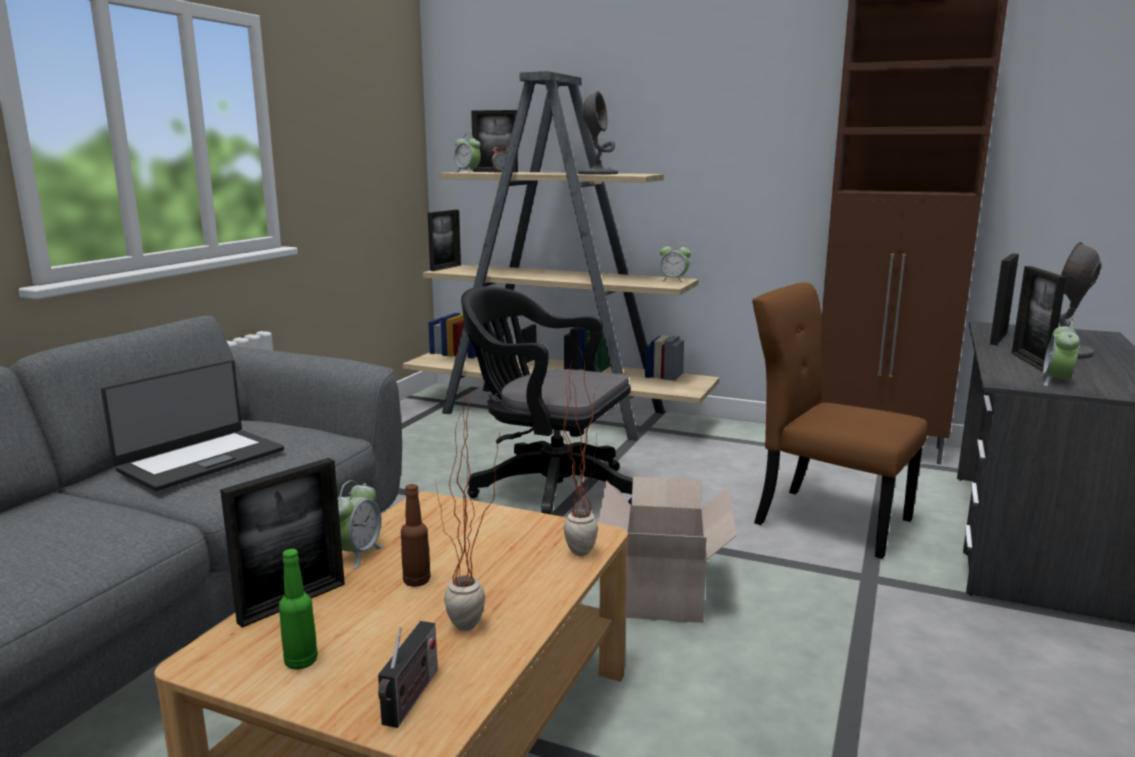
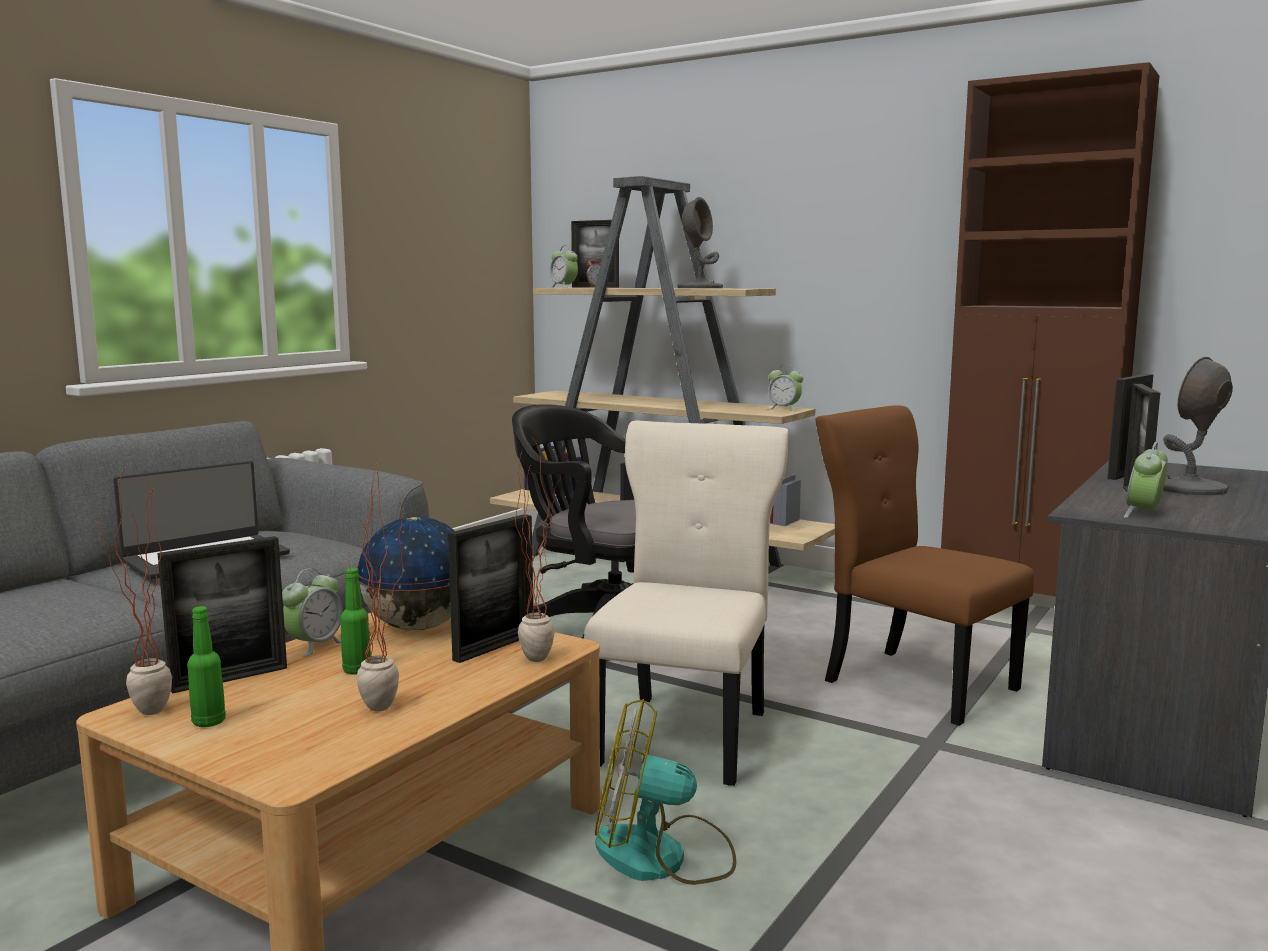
camera: 10 degrees right, 5 degrees down
radio [378,621,438,728] -> none
brown bottle [401,484,431,587] -> green bottle [340,568,371,675]
picture frame [428,210,461,271] -> picture frame moved to [448,514,533,663]
cardboard box [598,477,737,623] -> beige chair [584,420,789,786]
none -> potted plant [93,464,172,715]
none -> globe [357,516,455,631]
none -> fan [595,699,737,885]

